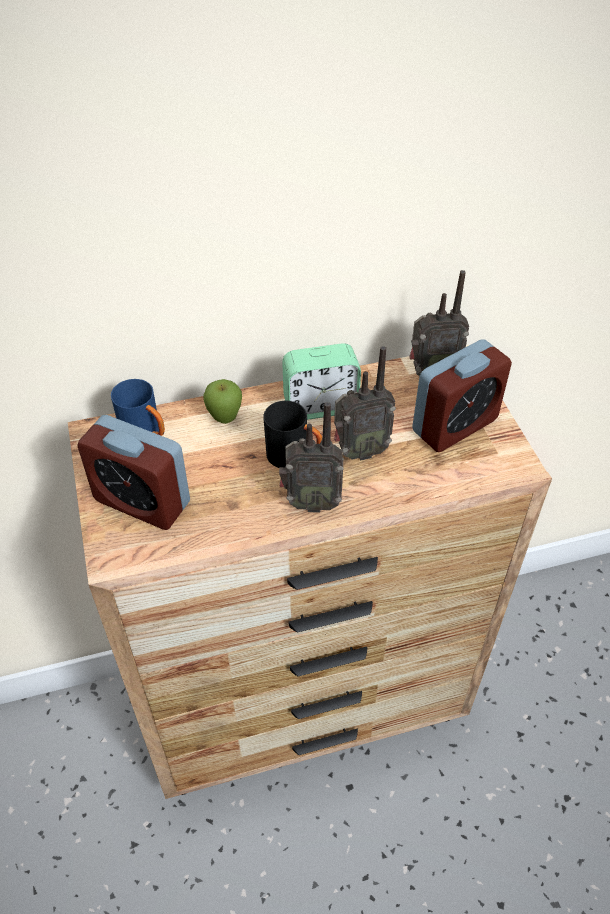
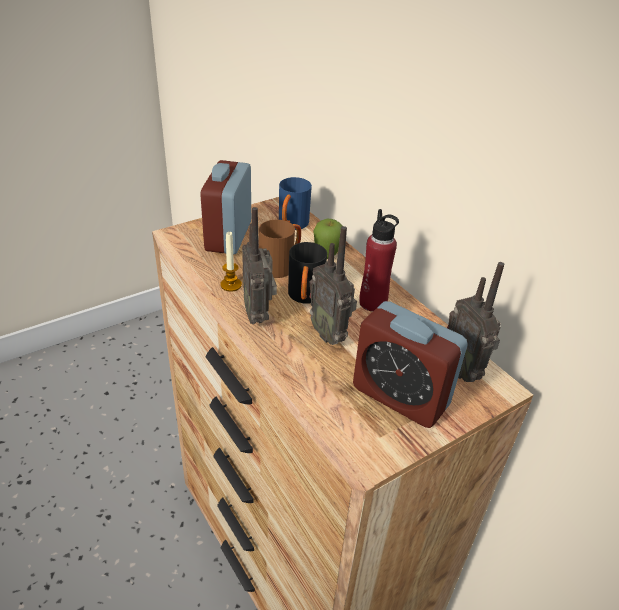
camera: 70 degrees right, 10 degrees down
alarm clock [282,343,361,420] -> red bottle [359,209,399,312]
none -> candle [220,232,242,292]
none -> brown mug [259,220,301,278]

